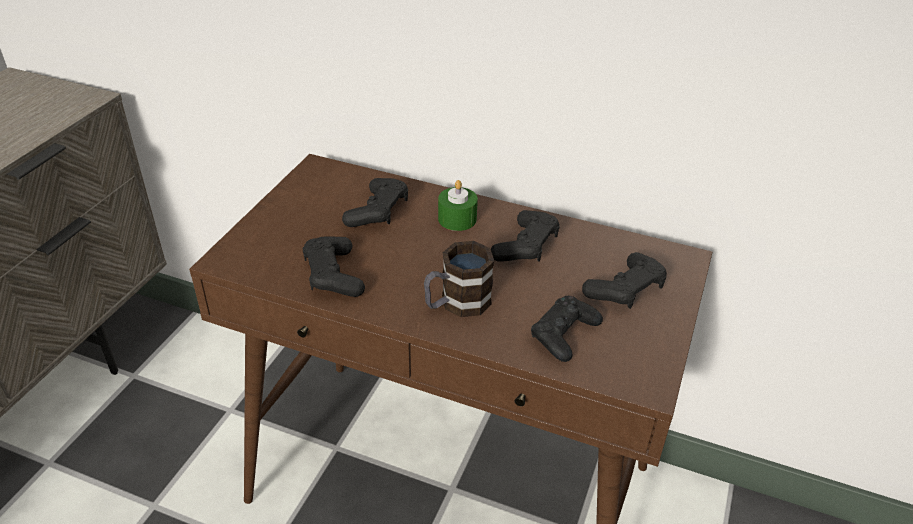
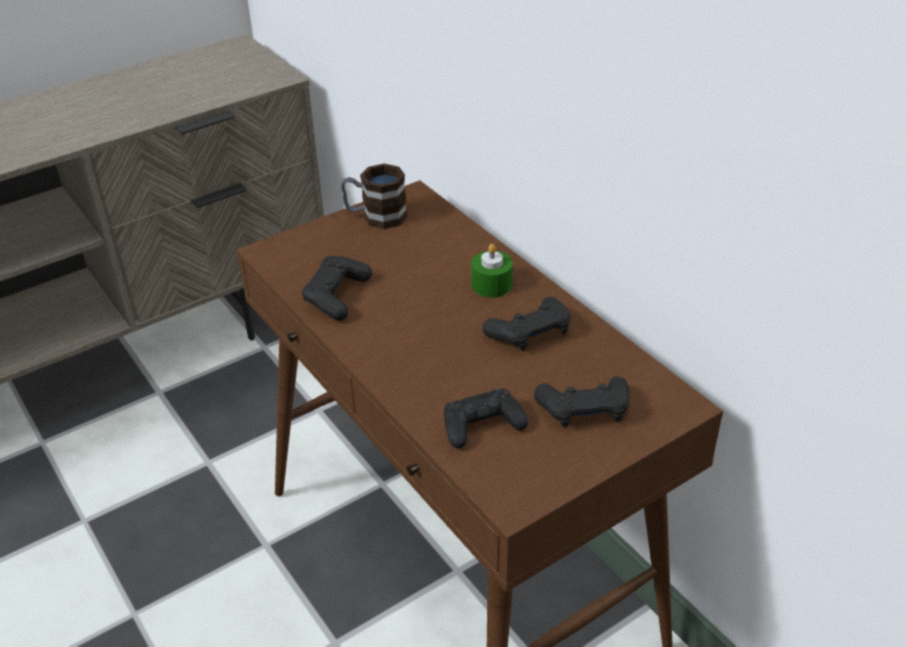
camera: 35 degrees right, 0 degrees up
black game controller [342,178,408,227] -> none
mug [424,241,494,317] -> mug moved to [341,164,407,229]

